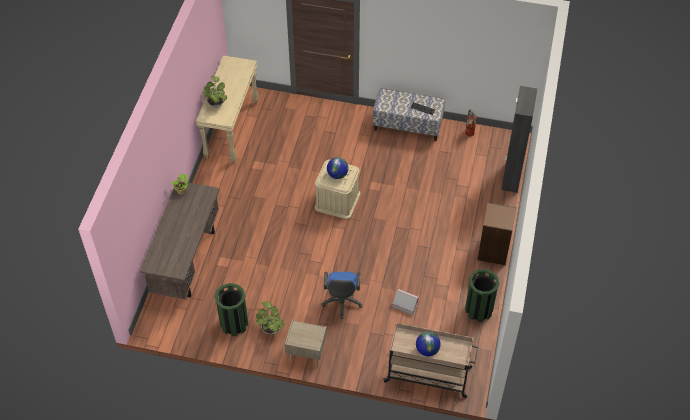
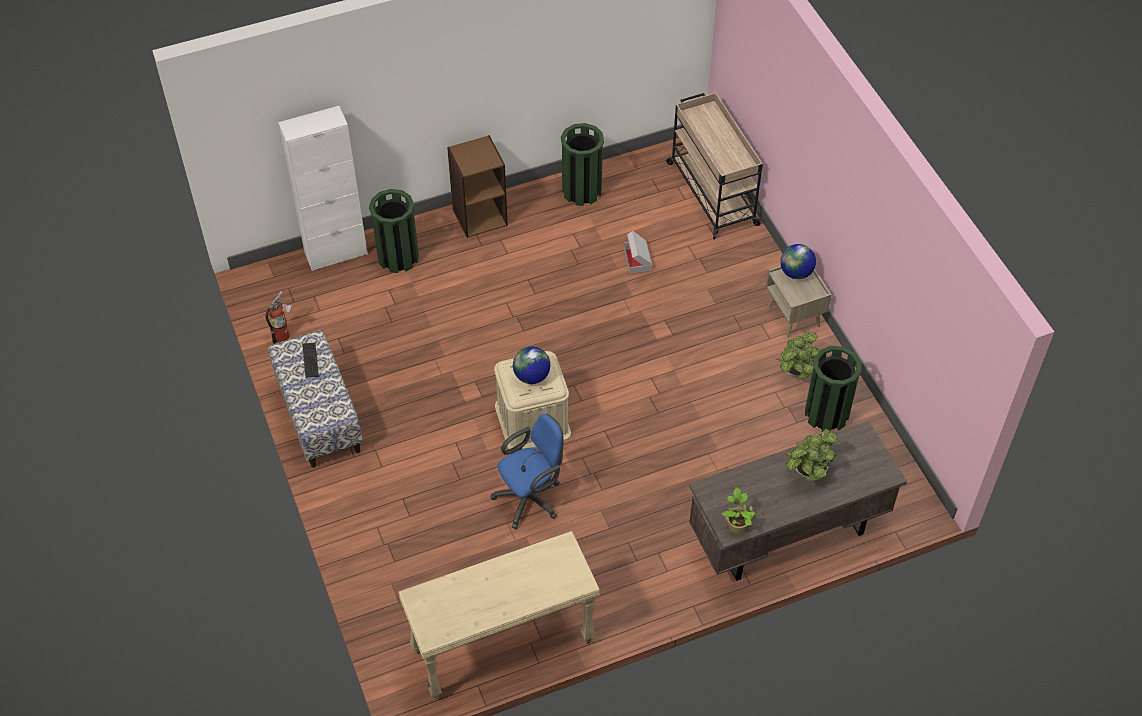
camera: 125 degrees left, 0 degrees up
potted plant [203,76,227,107] -> potted plant moved to [786,429,838,481]
blue office chair [321,272,363,319] -> blue office chair moved to [491,414,564,529]
globe [416,332,441,356] -> globe moved to [780,244,816,279]
black cabinet [501,86,537,193] -> white cabinet [278,106,368,271]
none -> green trash can [369,189,419,273]

